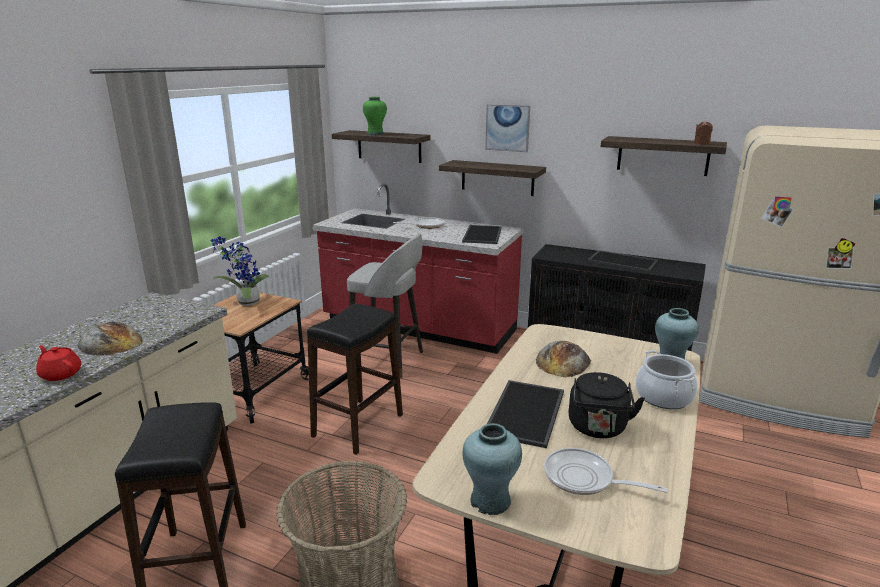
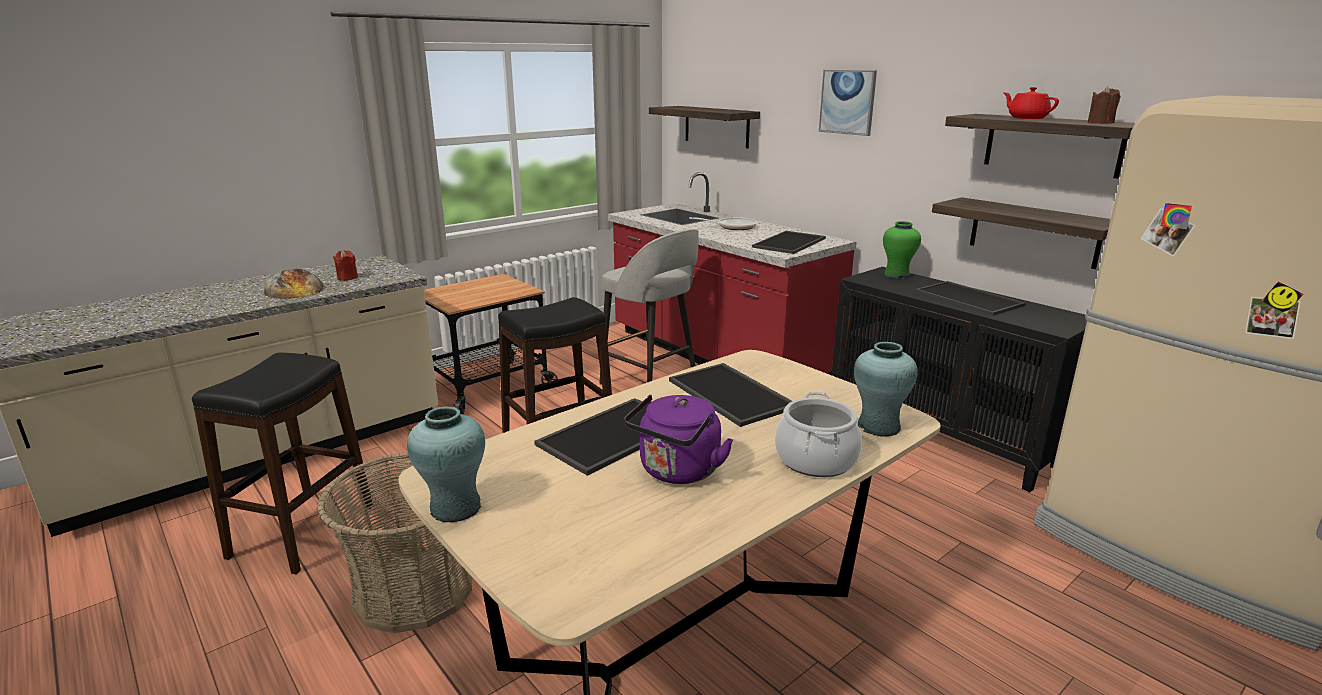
camera: 25 degrees right, 0 degrees up
red teapot [36,345,81,381] -> red teapot moved to [1004,87,1059,119]
potted plant [210,236,269,306] -> none
green vase [363,97,387,135] -> green vase moved to [883,221,921,279]
shelf [439,160,546,196] -> shelf moved to [932,197,1111,269]
bread [536,341,591,377] -> tray [669,363,792,427]
frying pan [544,448,668,495] -> none
black kettle [569,372,645,438] -> purple kettle [624,394,733,484]
none -> red candle [333,250,358,281]

